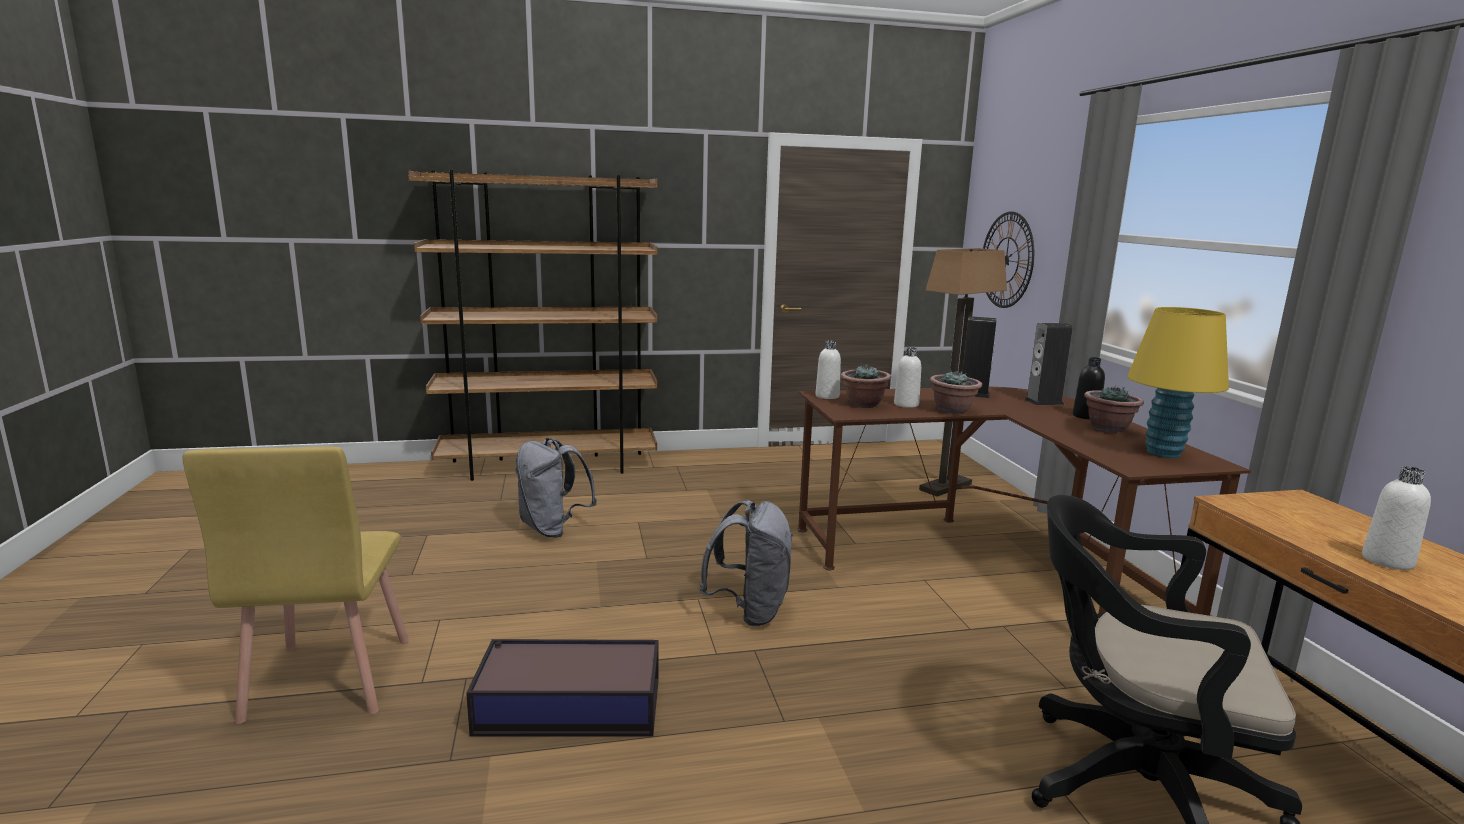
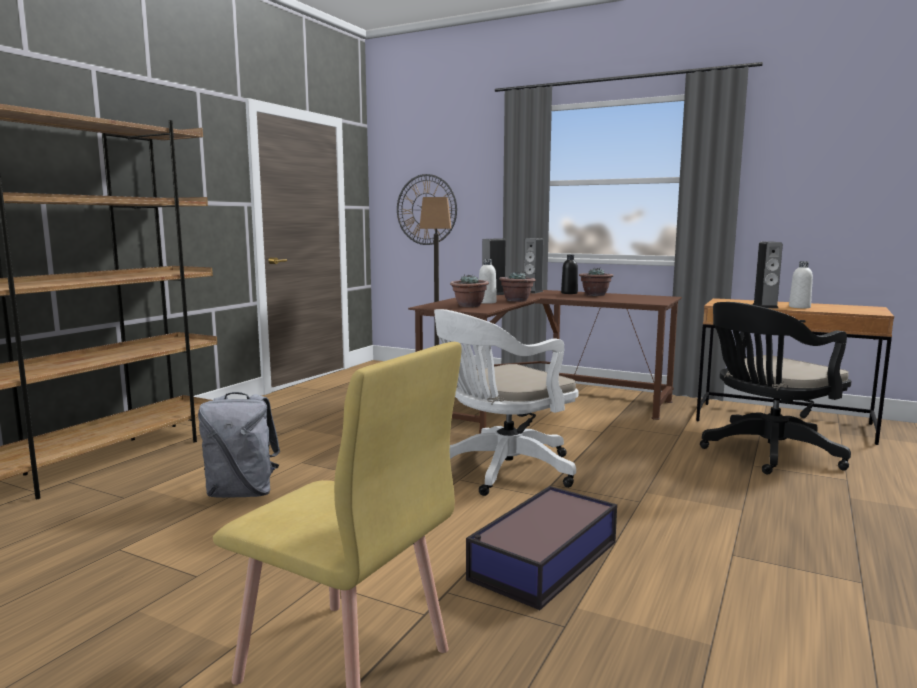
camera: 50 degrees left, 5 degrees down
grey backpack [699,500,793,627] -> white office chair [434,309,578,496]
white bottle [815,341,841,399] -> none
yellow table lamp [1127,307,1229,458] -> none
none -> speaker [752,241,783,308]

